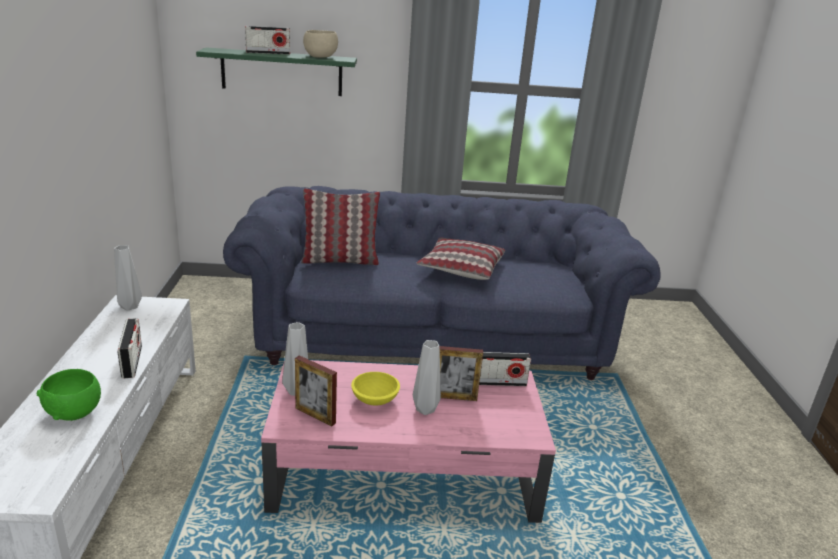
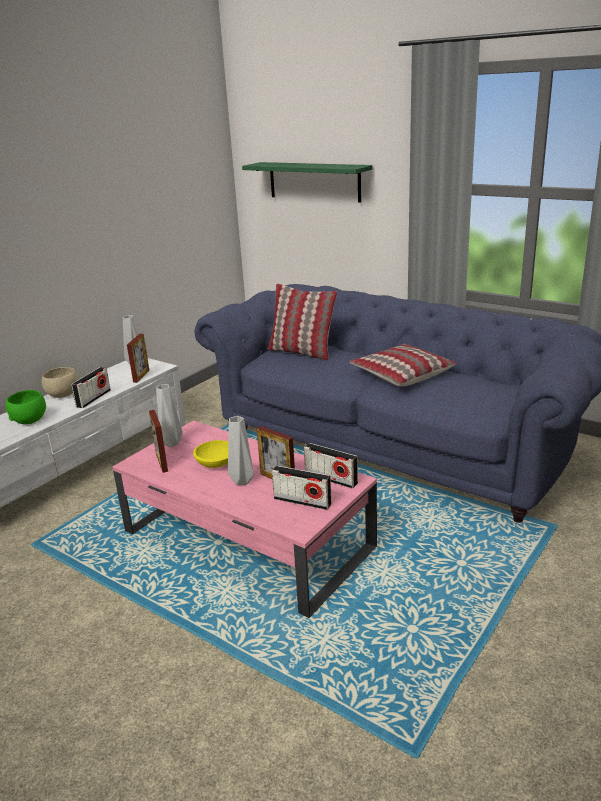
camera: 40 degrees right, 0 degrees up
radio [245,26,290,55] -> radio moved to [272,466,331,510]
beige bowl [303,30,338,57] -> beige bowl moved to [42,367,79,398]
none -> picture frame [127,334,149,383]

